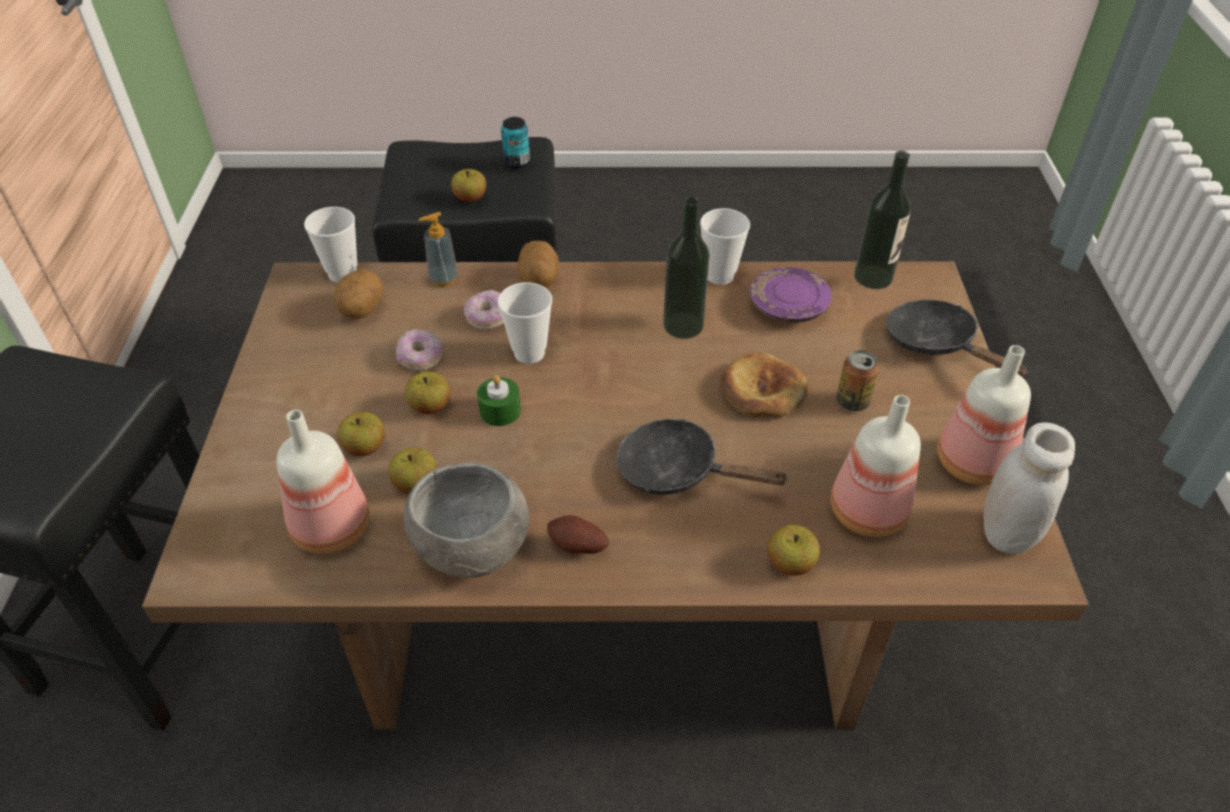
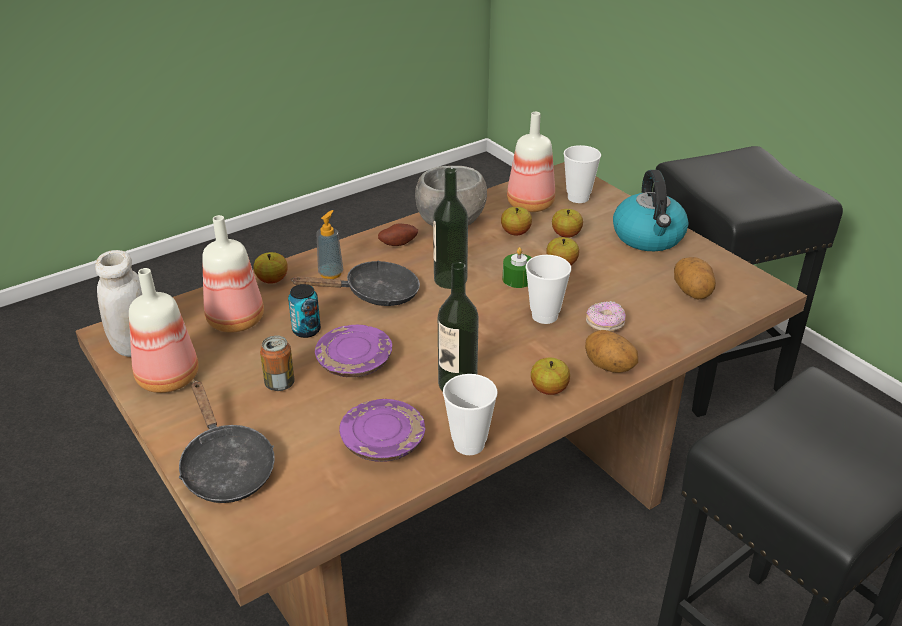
camera: 145 degrees right, 10 degrees down
cup [304,207,357,283] -> cup moved to [564,145,601,203]
donut [396,329,443,370] -> none
soap dispenser [418,212,458,287] -> soap dispenser moved to [316,210,343,279]
apple [451,169,486,202] -> apple moved to [531,358,570,395]
can [501,117,530,169] -> can moved to [288,284,321,338]
bread [721,353,808,418] -> purple plate [315,324,392,377]
bottle [854,151,911,289] -> bottle moved to [433,168,468,289]
black frying pan [886,299,1028,376] -> black frying pan turned 45 degrees clockwise [179,381,275,503]
none -> kettle [613,170,689,251]

